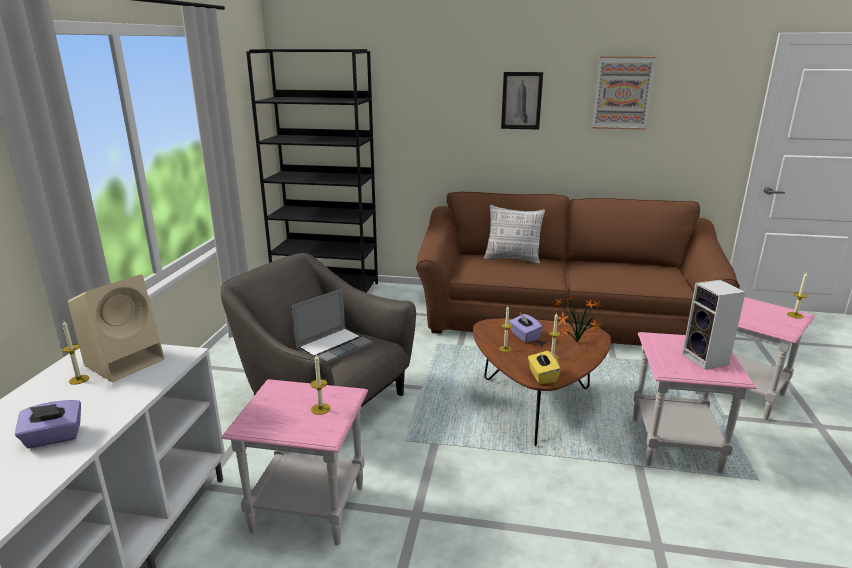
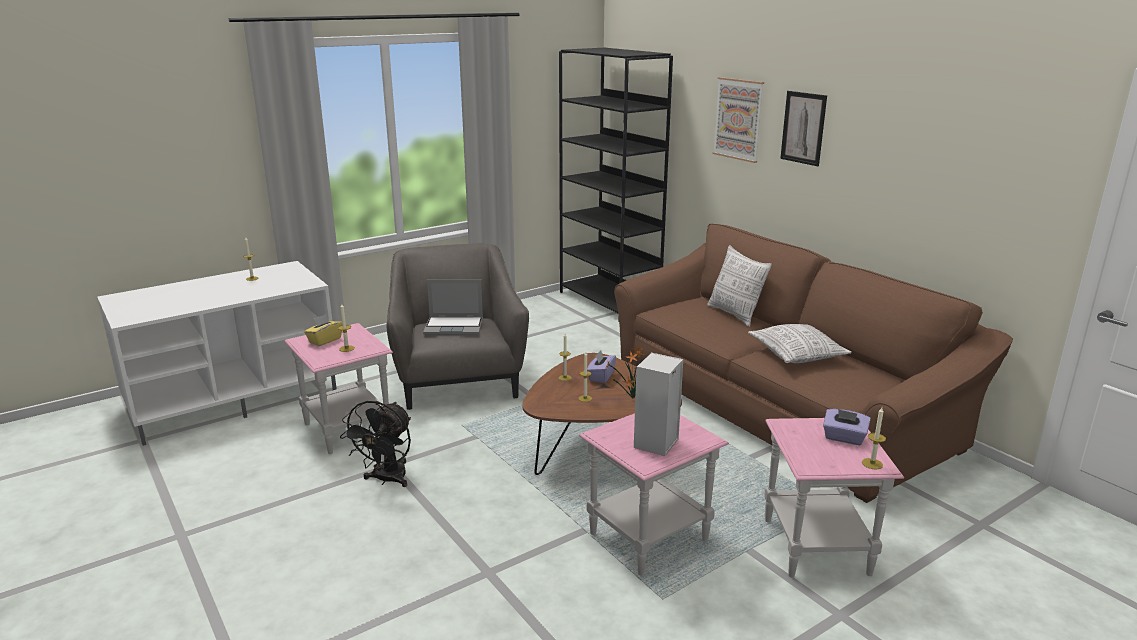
camera: 45 degrees right, 0 degrees up
purple tissue box [15,400,81,448] -> purple tissue box moved to [823,409,870,445]
beige speaker [68,274,165,382] -> none
yellow tissue box [528,351,561,384] -> yellow tissue box moved to [304,314,342,346]
picture [592,56,656,130] -> picture moved to [713,77,764,163]
none -> black fan [340,401,411,487]
none -> pillow [748,324,852,363]

